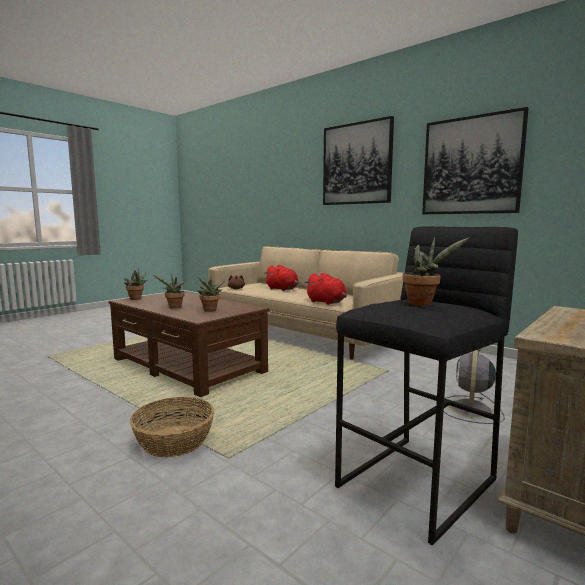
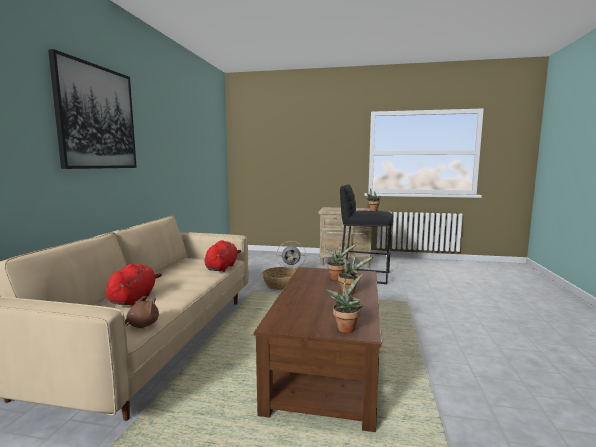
camera: 120 degrees left, 0 degrees up
basket [130,397,214,457] -> basket moved to [262,267,296,290]
picture [422,107,529,214] -> none

